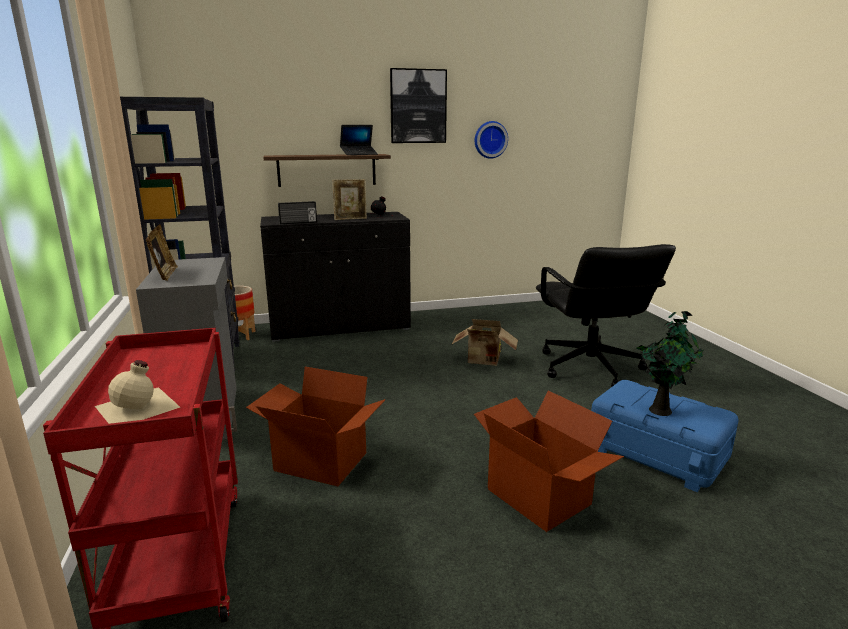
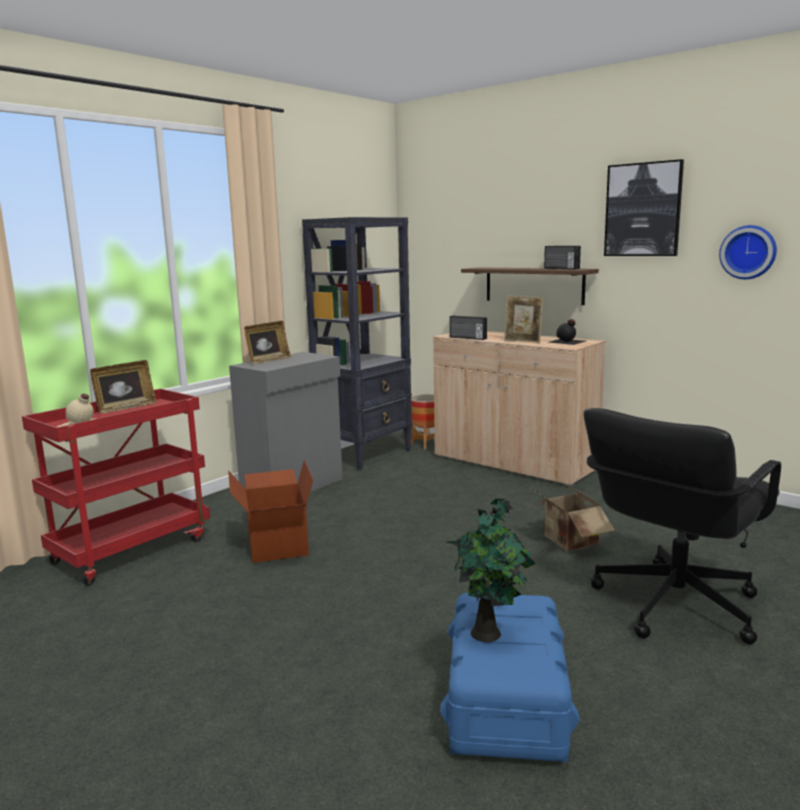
camera: 55 degrees right, 5 degrees down
black cabinet [260,212,411,342] -> beige cabinet [433,331,606,487]
laptop [340,125,378,155] -> radio [544,246,581,270]
cardboard box [474,390,624,532] -> none
none -> picture frame [90,360,157,413]

